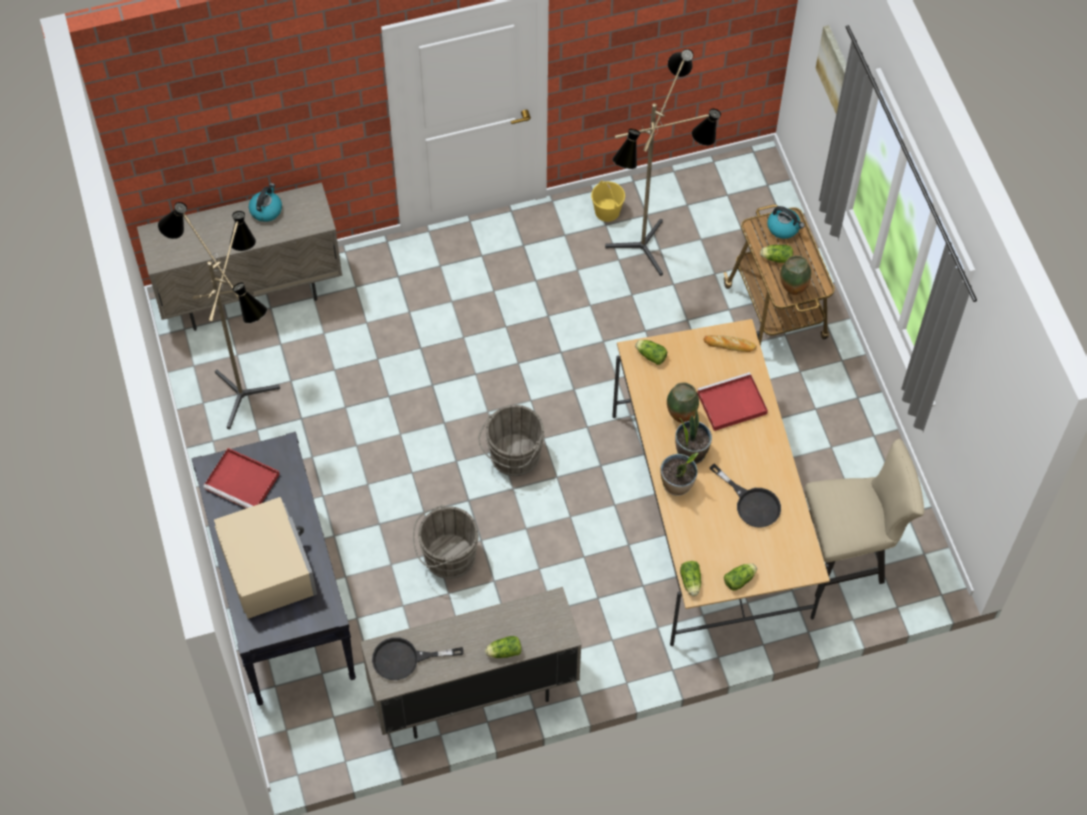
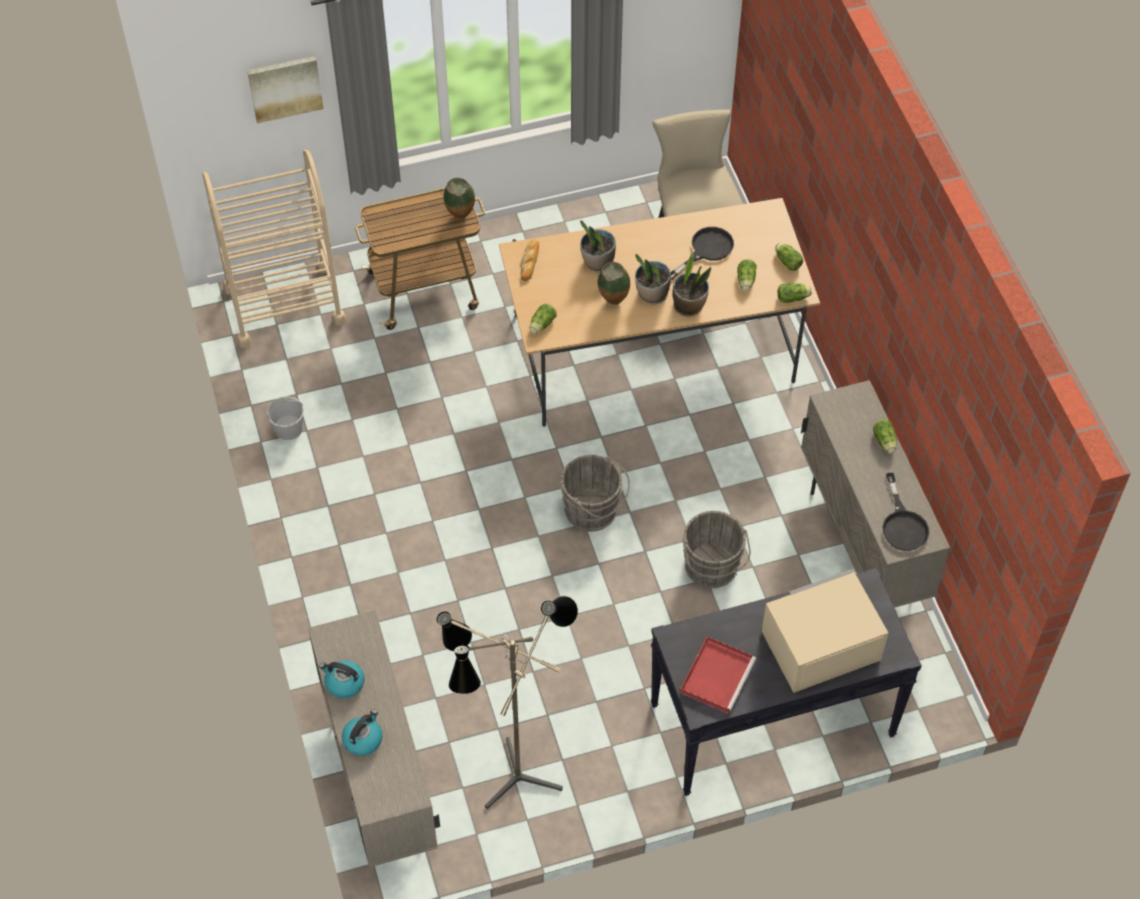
camera: 90 degrees left, 5 degrees down
yellow bucket [591,181,625,222] -> white bucket [267,397,304,440]
floor lamp [605,49,721,276] -> none
red tray [697,372,768,431] -> potted plant [580,220,616,273]
lettuce [760,245,793,263] -> lettuce moved to [737,259,757,291]
kettle [767,206,805,239] -> kettle moved to [342,709,382,756]
none -> beige cart [202,150,346,348]

